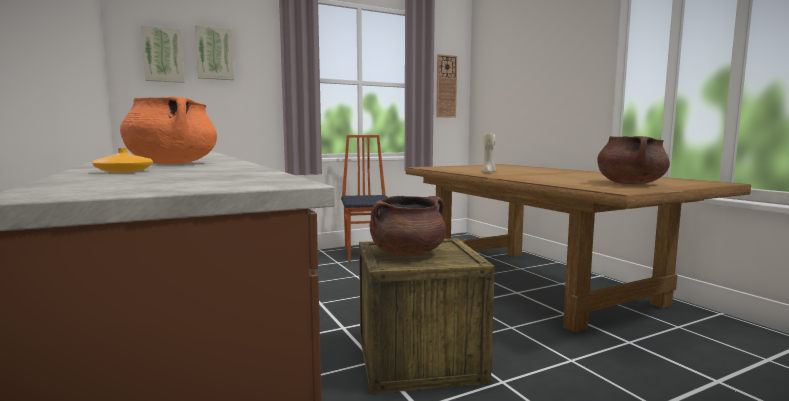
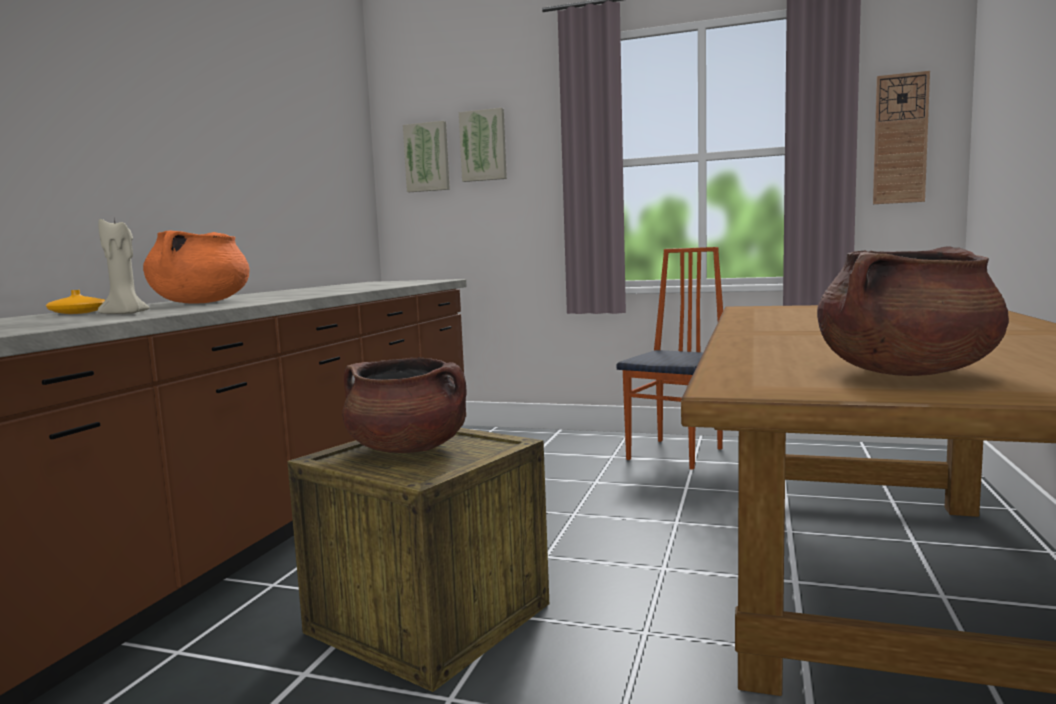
camera: 45 degrees right, 0 degrees up
beige candle [481,133,496,173] -> beige candle moved to [98,217,150,314]

